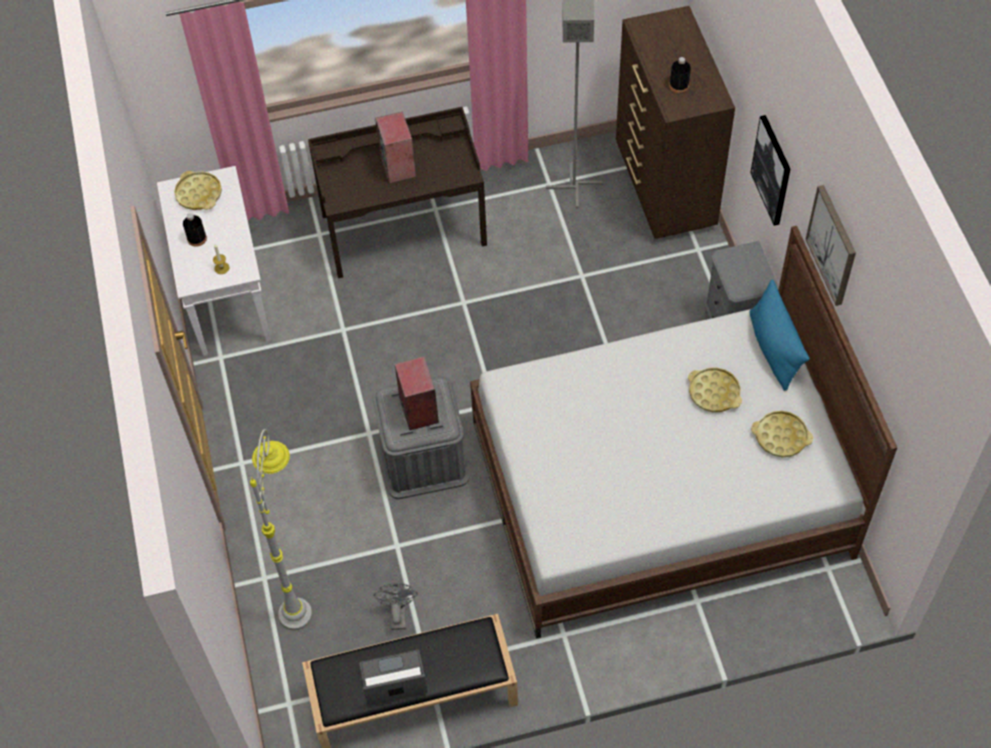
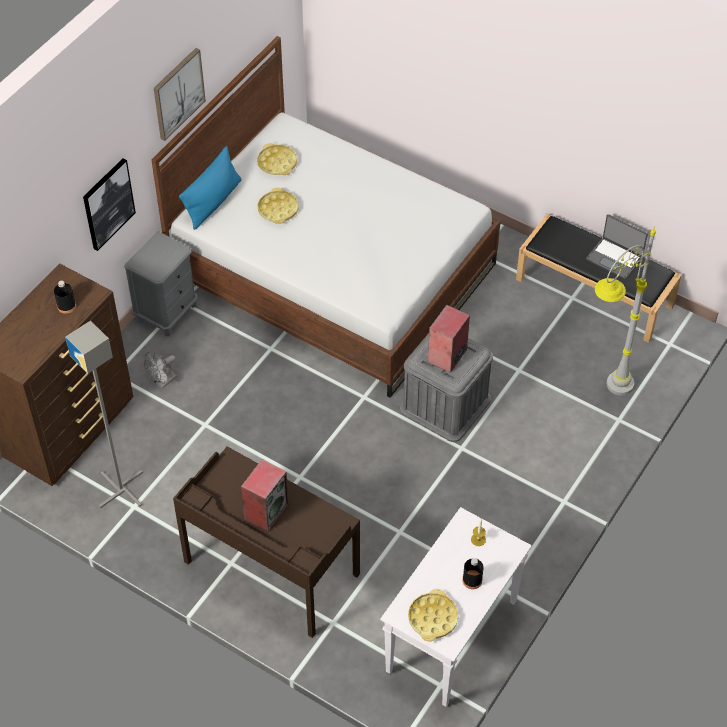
camera: 135 degrees left, 5 degrees down
grey fan [373,583,418,630] -> grey fan moved to [144,352,177,389]

